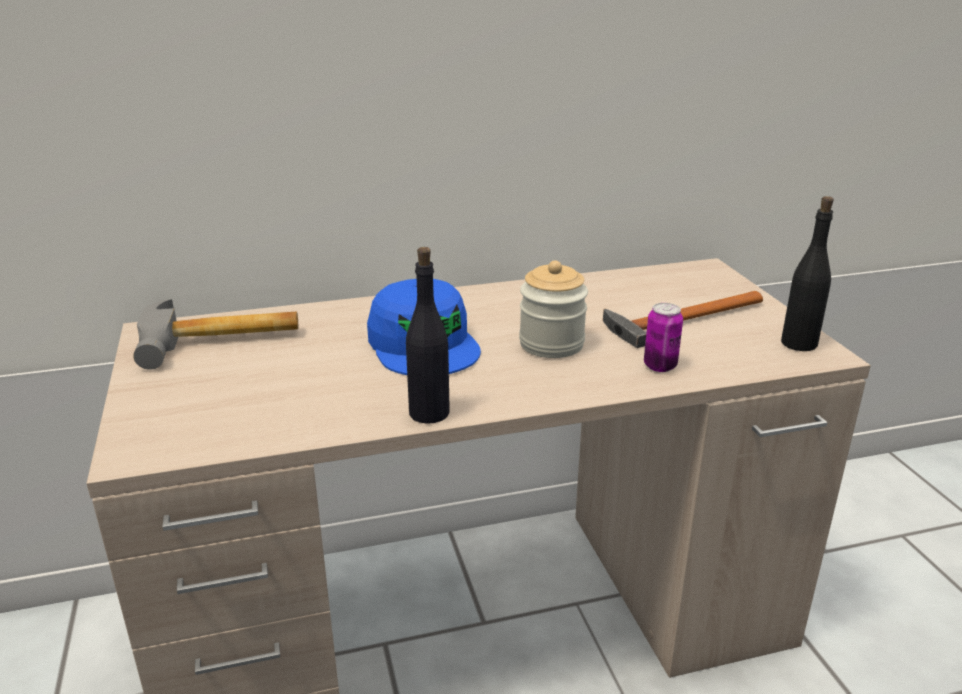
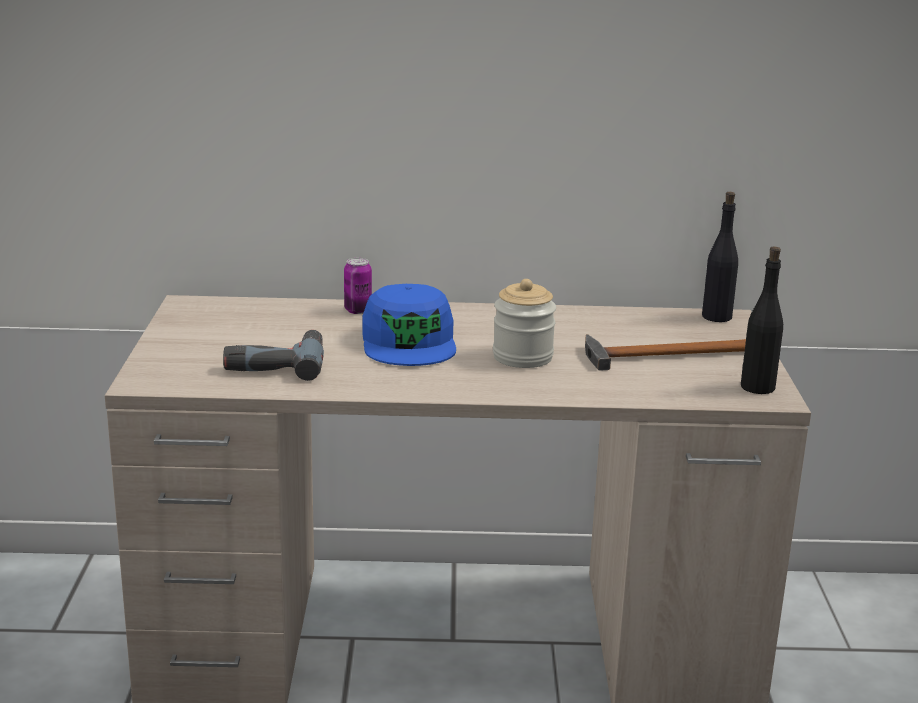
camera: 15 degrees right, 5 degrees down
hammer [133,299,298,370] -> none
black bottle [406,247,450,424] -> black bottle moved to [702,192,738,322]
can [644,303,683,372] -> can moved to [344,258,372,314]
none -> power drill [223,330,324,381]

